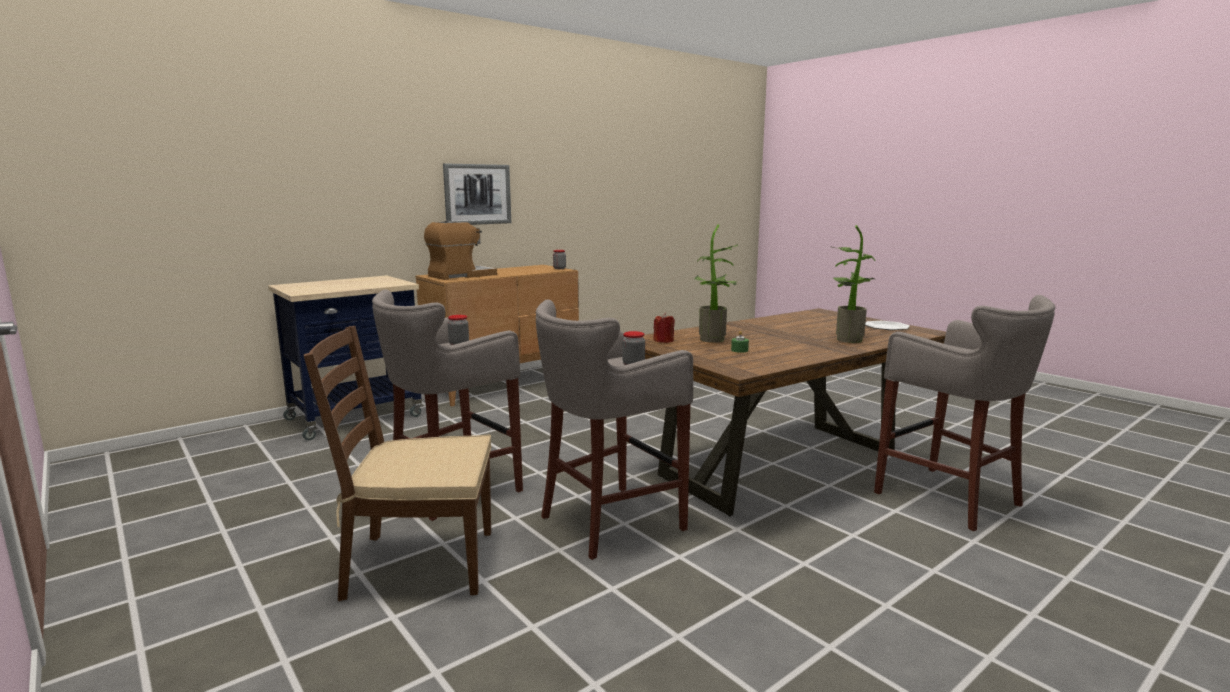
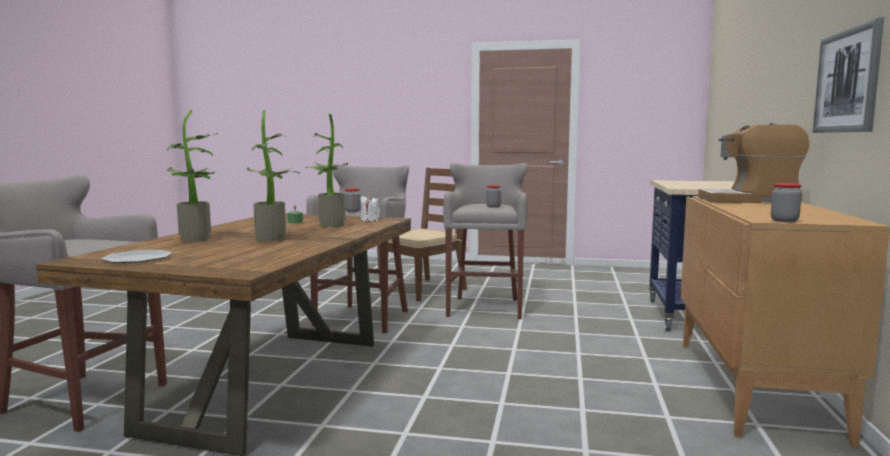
camera: 140 degrees right, 5 degrees down
coffee machine [424,221,497,280] -> coffee machine turned 90 degrees clockwise [698,123,809,203]
red candle [653,313,675,343] -> white candle [360,195,378,222]
none -> potted plant [247,110,299,242]

